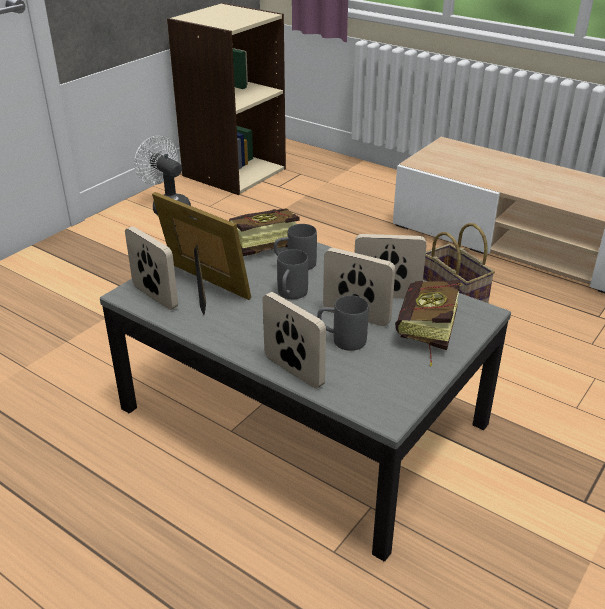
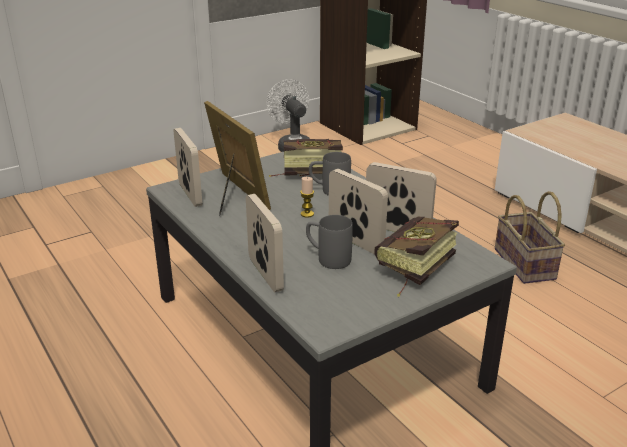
camera: 20 degrees right, 5 degrees down
grey mug [277,249,308,299] -> candle [300,177,314,217]

